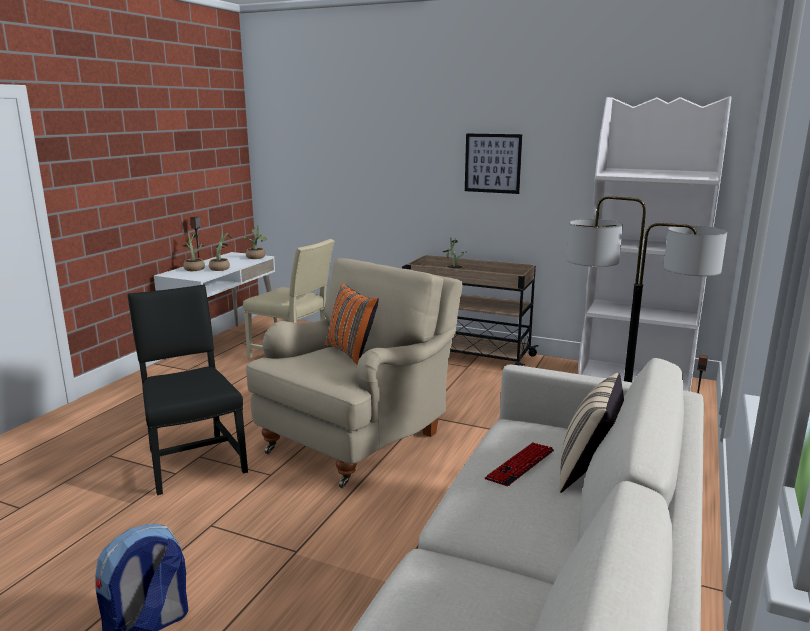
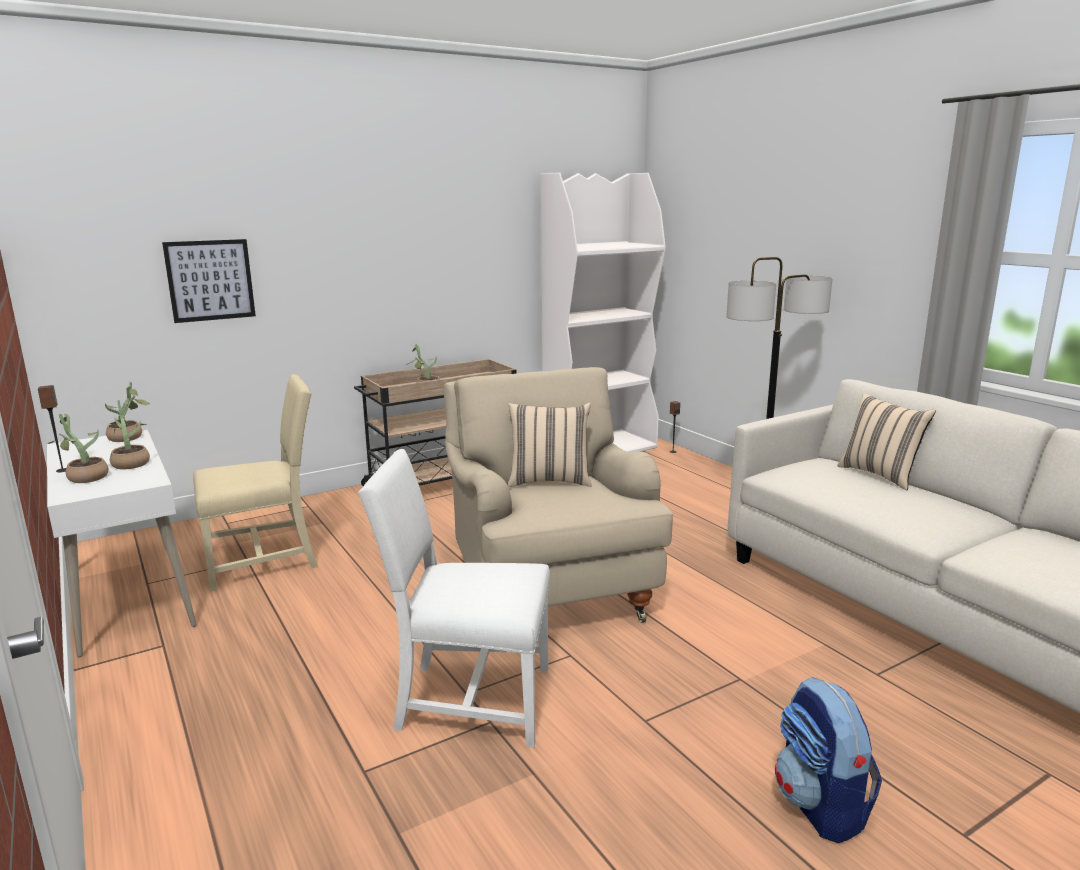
camera: 55 degrees left, 0 degrees up
black chair [128,284,248,495] -> white chair [358,449,550,748]
orange pillow [325,283,379,365] -> beige pillow [508,403,592,487]
picture [465,133,522,194] -> picture moved to [162,239,256,323]
keyboard [485,443,554,486] -> none

